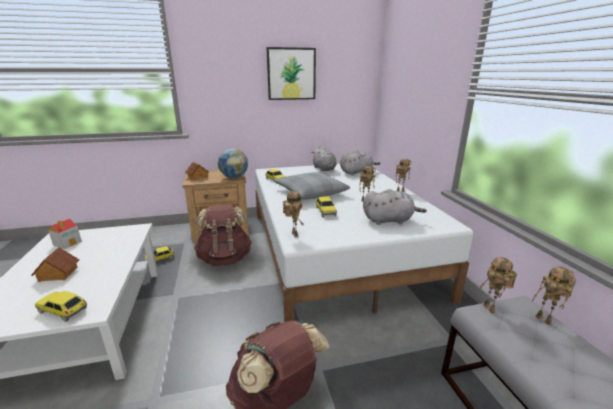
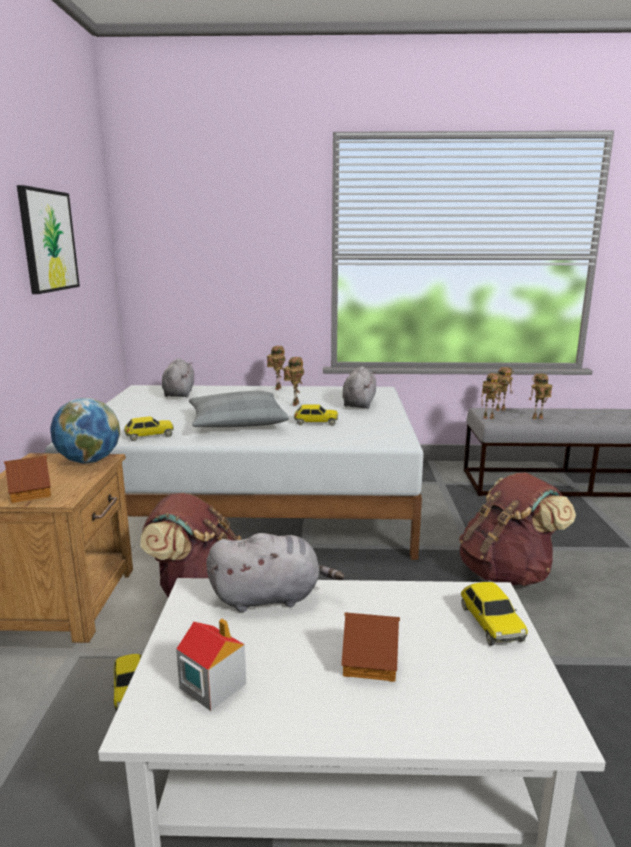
camera: 75 degrees left, 5 degrees down
toy car [35,291,87,322] -> toy car turned 45 degrees counterclockwise [461,582,528,646]
toy robot [283,191,304,237] -> toy robot moved to [529,374,552,419]
grey plush toy [312,146,337,172] -> grey plush toy moved to [206,533,344,612]

